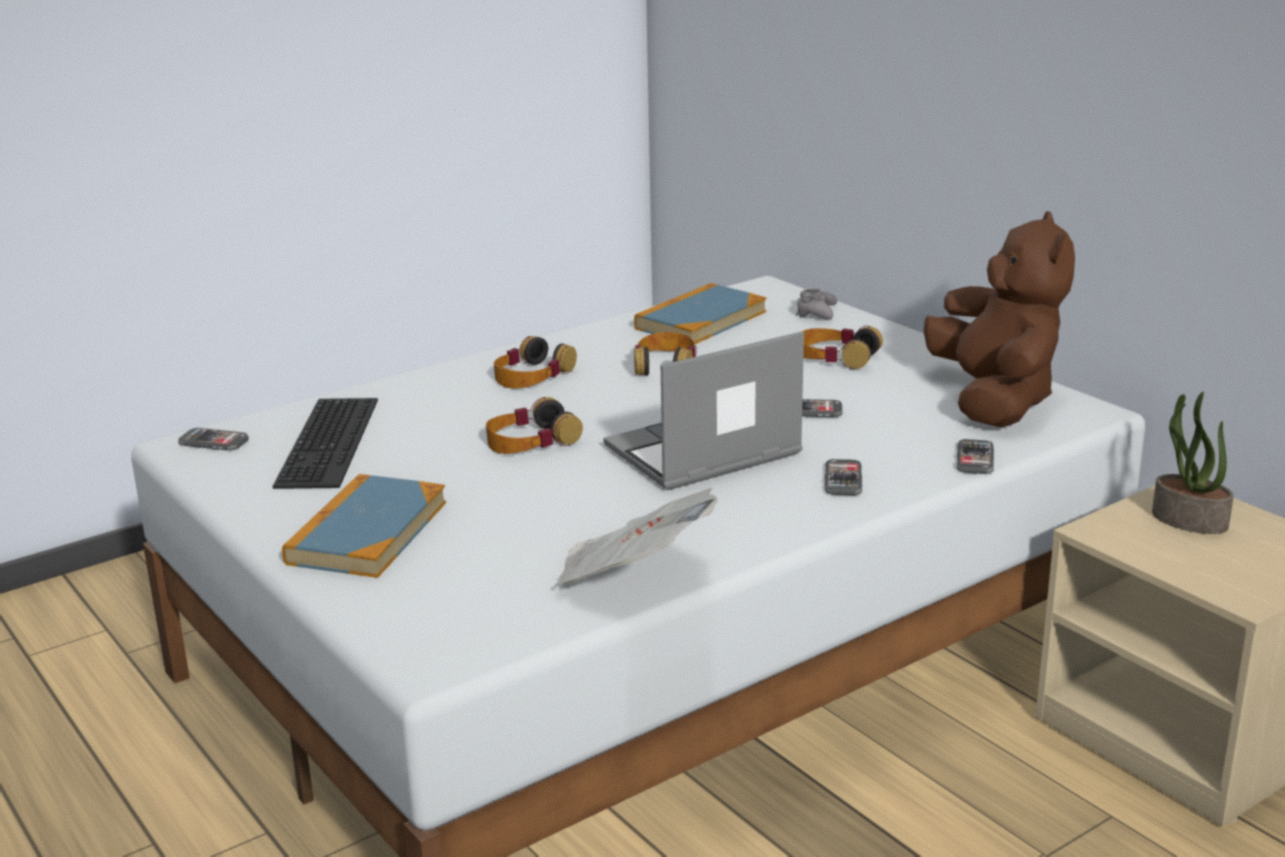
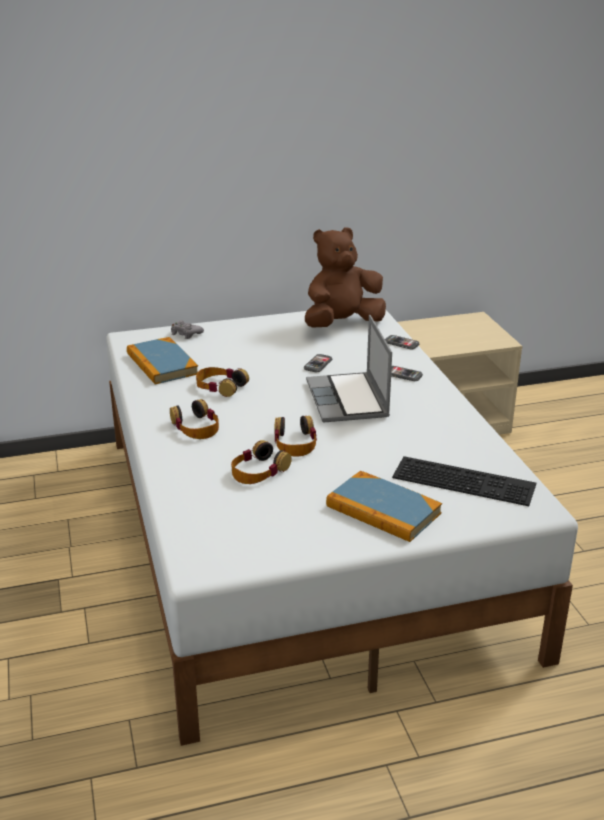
camera: 70 degrees left, 5 degrees up
phone [178,428,249,451] -> none
keyboard [273,398,378,489] -> keyboard moved to [392,456,536,506]
newspaper [554,488,718,587] -> none
headphones [803,326,883,369] -> headphones moved to [231,440,292,484]
brown plush toy [923,211,1075,428] -> brown plush toy turned 45 degrees counterclockwise [305,227,386,328]
potted plant [1152,392,1234,534] -> none

